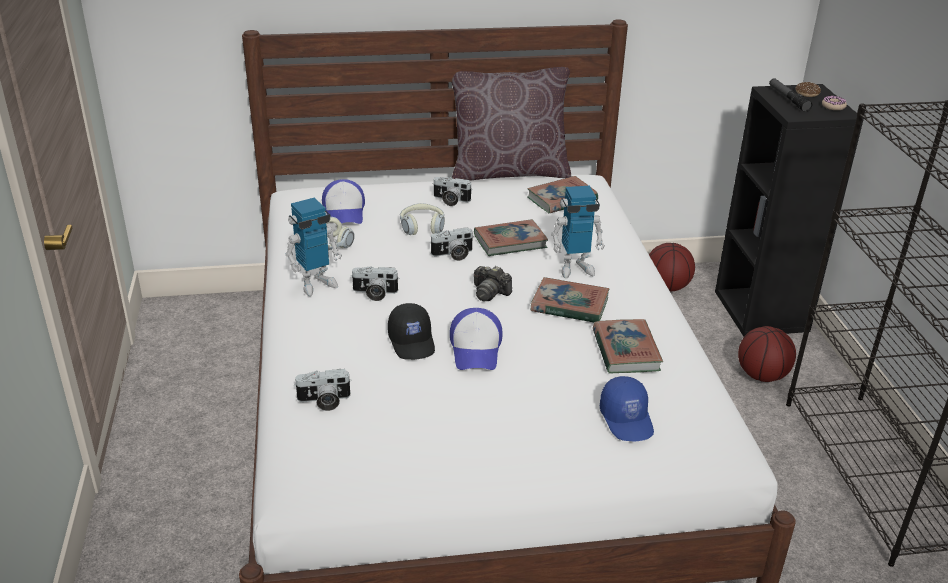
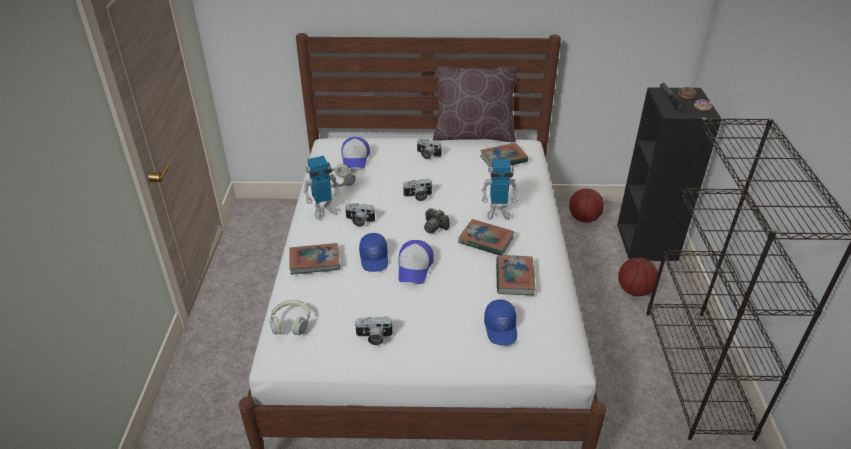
camera: 10 degrees right, 5 degrees up
camera [294,369,352,411] -> camera moved to [354,317,393,345]
black cap [388,303,435,360] -> blue cap [359,233,388,272]
headphones [400,203,445,235] -> headphones moved to [269,300,310,335]
book [474,219,548,256] -> book moved to [289,243,340,275]

